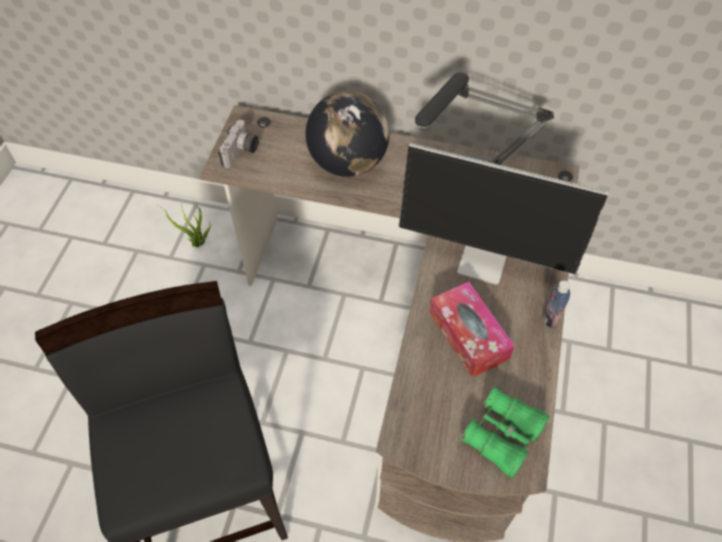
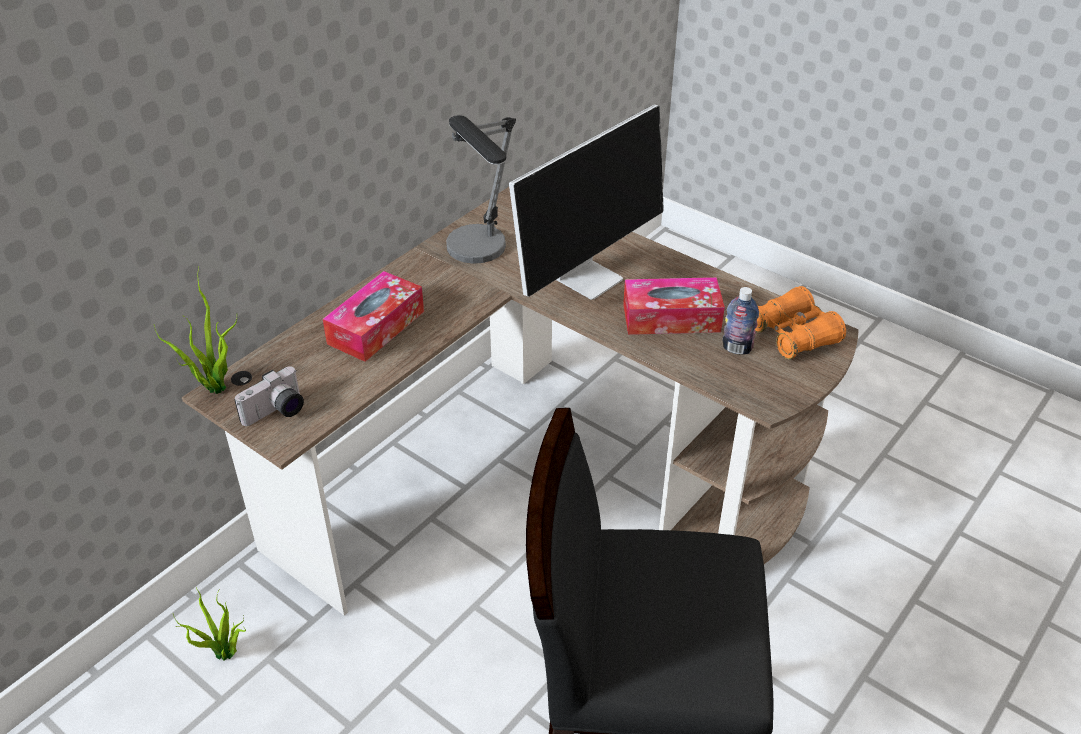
camera: 65 degrees left, 15 degrees down
camera [218,120,258,168] -> camera turned 90 degrees clockwise [234,366,304,426]
globe [305,91,390,177] -> tissue box [323,271,424,362]
green binoculars [460,386,550,478] -> orange binoculars [755,286,846,359]
bottle [542,281,570,328] -> bottle moved to [722,287,759,355]
none -> potted plant [154,266,237,394]

